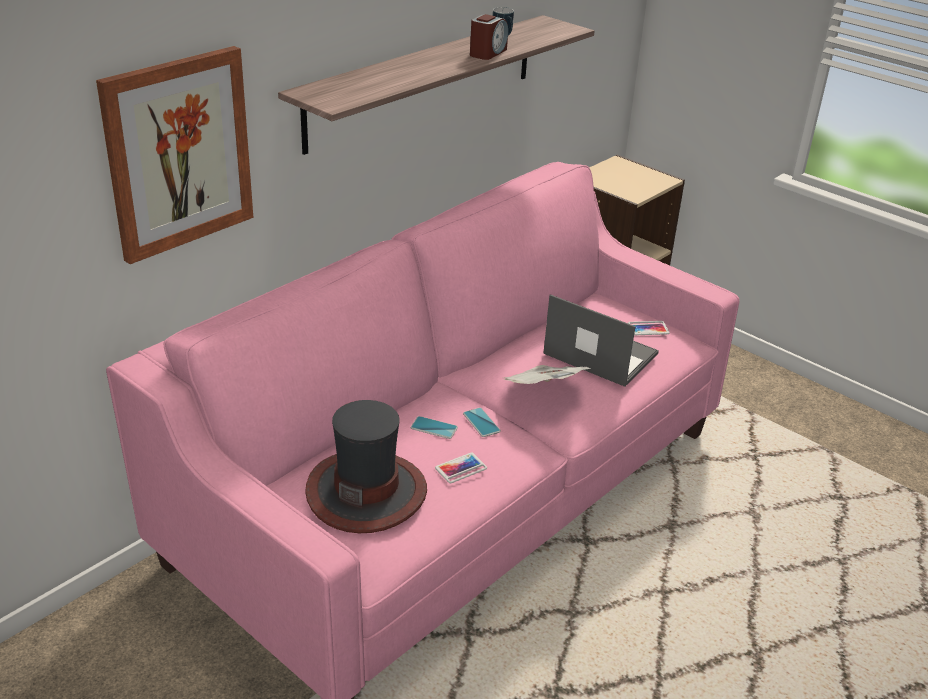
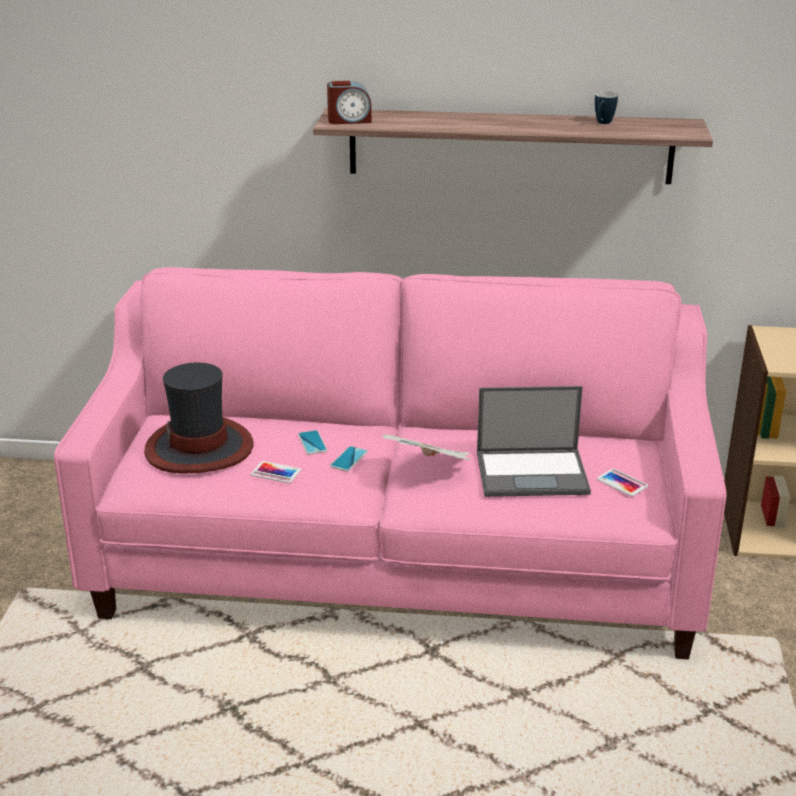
camera: 55 degrees right, 5 degrees down
picture [96,46,253,264] -> none
alarm clock [470,14,508,60] -> alarm clock moved to [327,81,372,124]
laptop [543,294,659,387] -> laptop turned 90 degrees clockwise [477,386,591,497]

